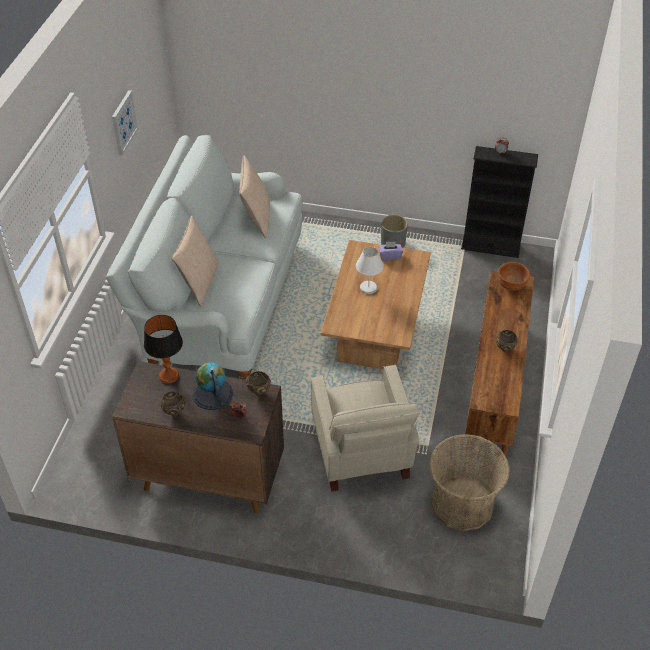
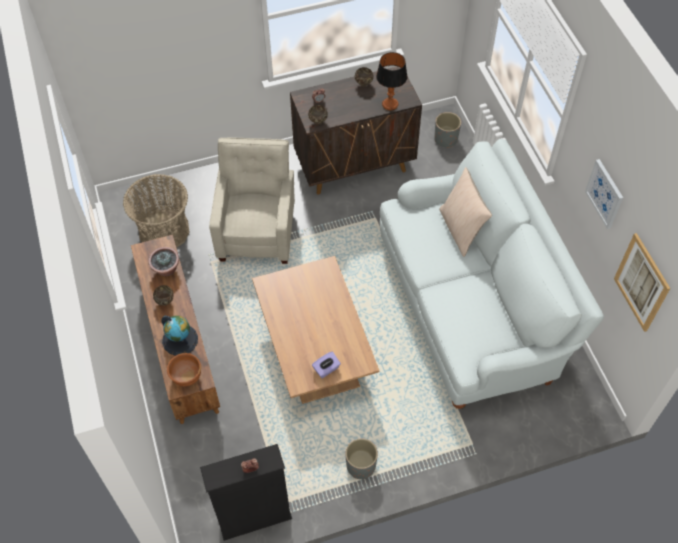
camera: 150 degrees right, 10 degrees up
globe [192,362,233,410] -> globe moved to [161,316,198,356]
beige pillow [239,155,270,238] -> none
beige armchair [311,365,420,492] -> beige armchair turned 45 degrees clockwise [209,138,295,264]
white table lamp [356,247,384,294] -> none
none -> potted plant [148,247,179,276]
none -> grey planter [434,112,461,148]
none -> picture [614,233,670,332]

